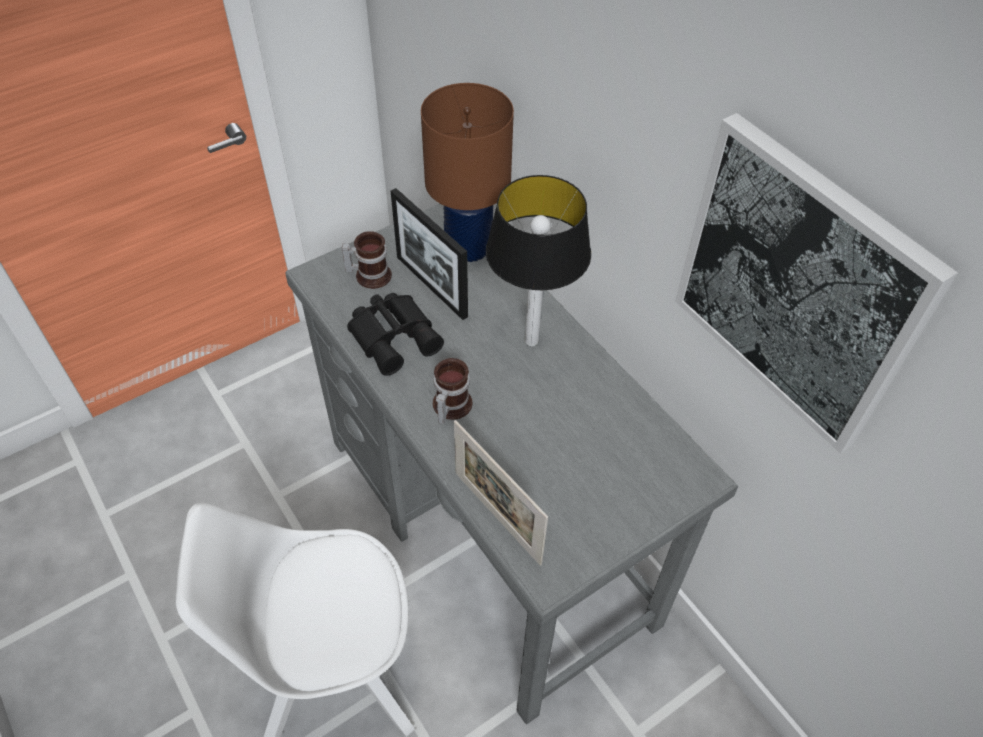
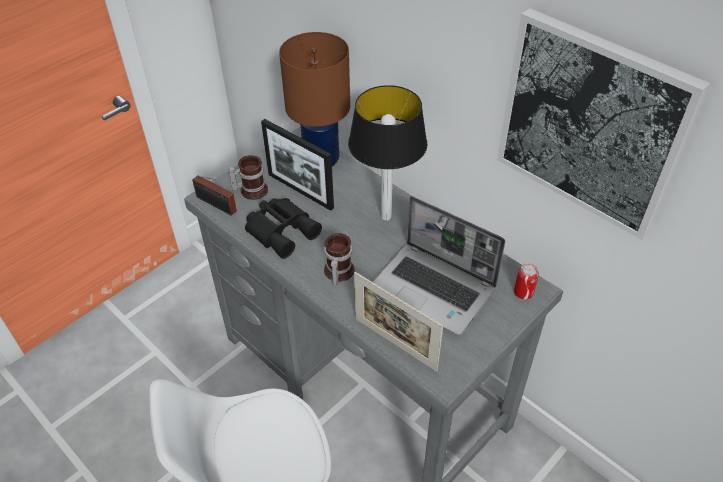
camera: 10 degrees left, 5 degrees down
none -> radio [192,175,237,216]
none -> laptop [373,196,505,335]
none -> can [514,263,539,299]

